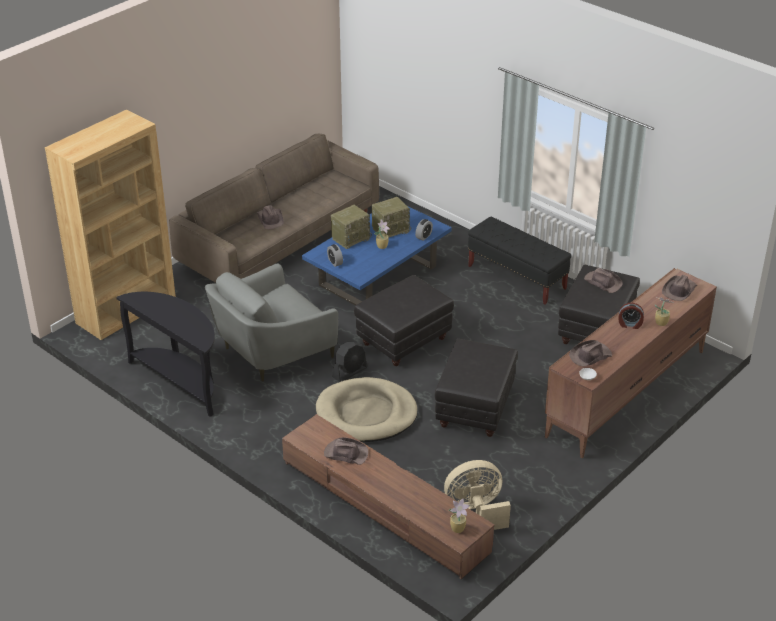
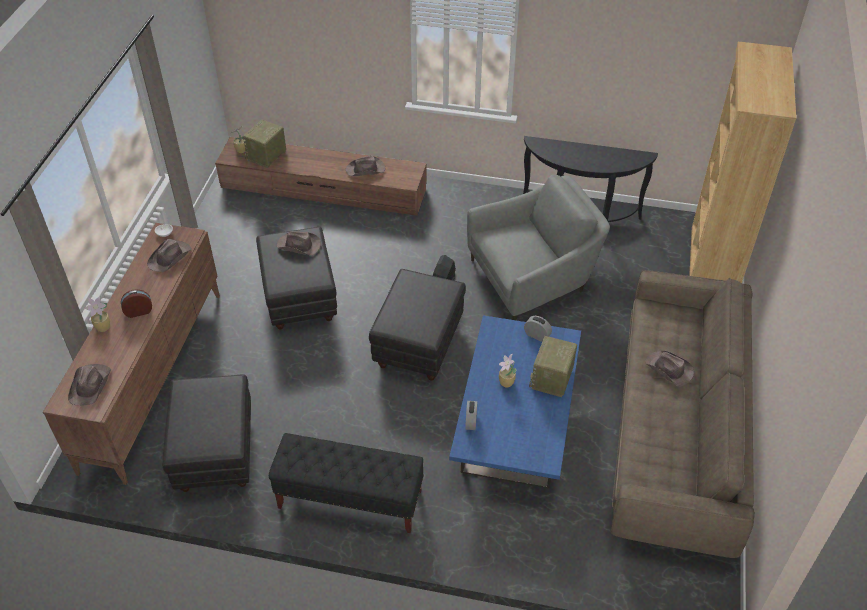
camera: 150 degrees right, 10 degrees up
grey armchair [205,263,338,382] -> grey armchair turned 45 degrees clockwise [467,175,610,321]
beige dog bed [316,377,418,442] -> none
radio [372,197,411,238] -> radio moved to [243,120,286,168]
beige fan [444,460,511,530] -> none
brown hat [584,268,623,293] -> brown hat moved to [276,231,321,255]

